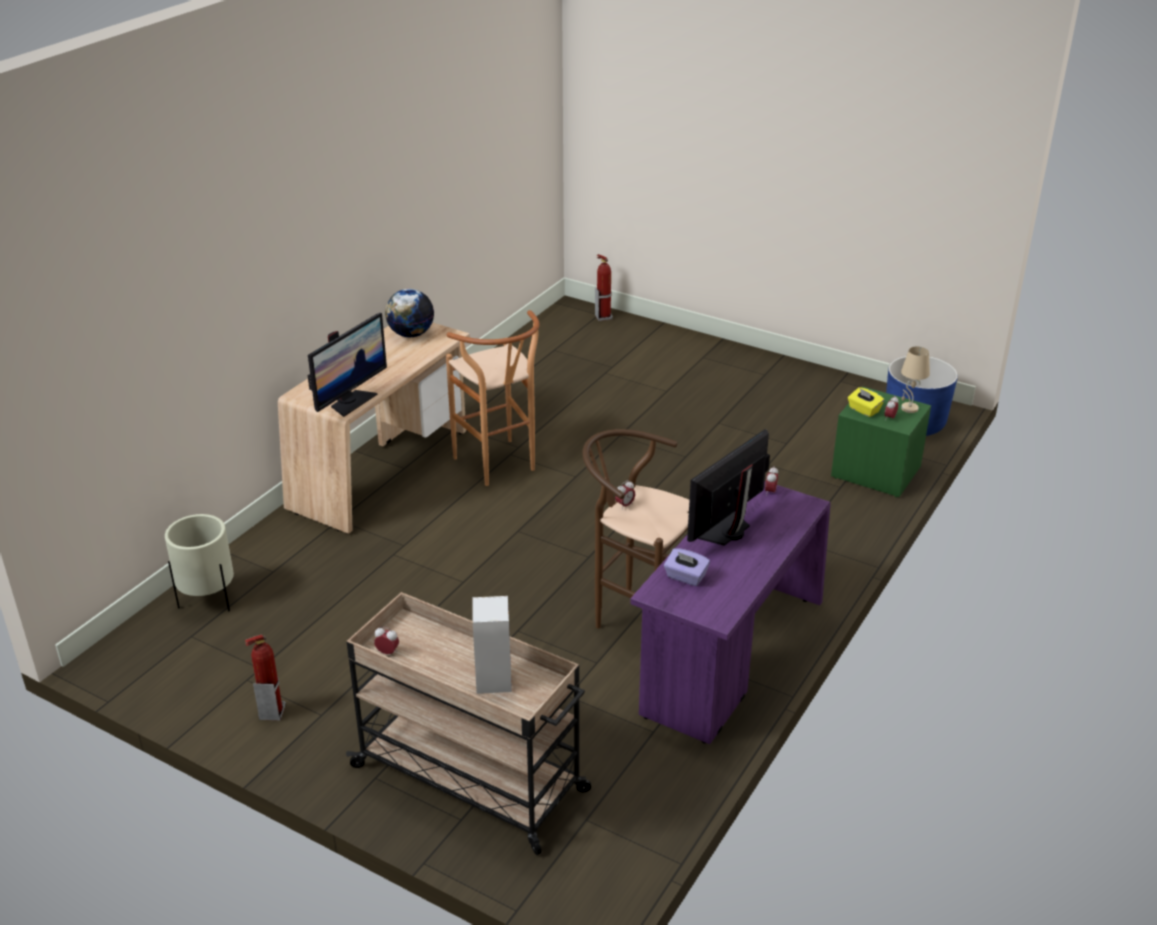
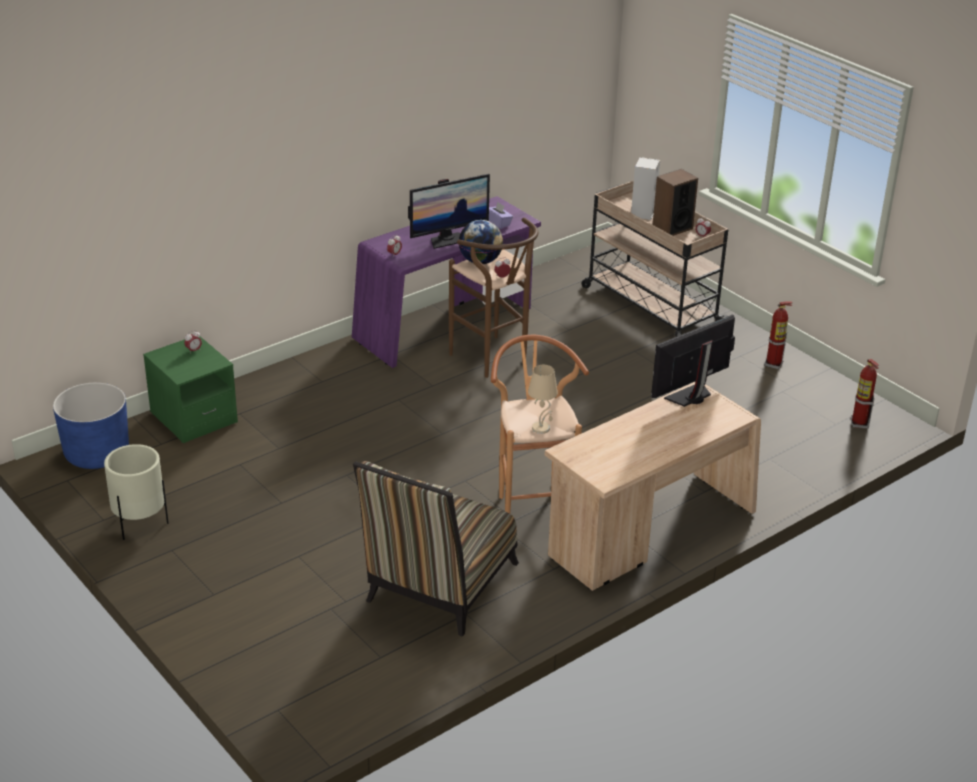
camera: 160 degrees left, 0 degrees up
beige planter [165,514,234,611] -> beige planter moved to [104,444,169,540]
globe [385,289,434,337] -> globe moved to [459,220,503,264]
fire extinguisher [595,254,613,321] -> fire extinguisher moved to [851,359,879,429]
yellow tissue box [848,387,884,417] -> none
beige table lamp [901,346,930,413] -> beige table lamp moved to [528,365,558,434]
none -> chair [353,461,519,636]
none -> speaker [653,169,698,236]

